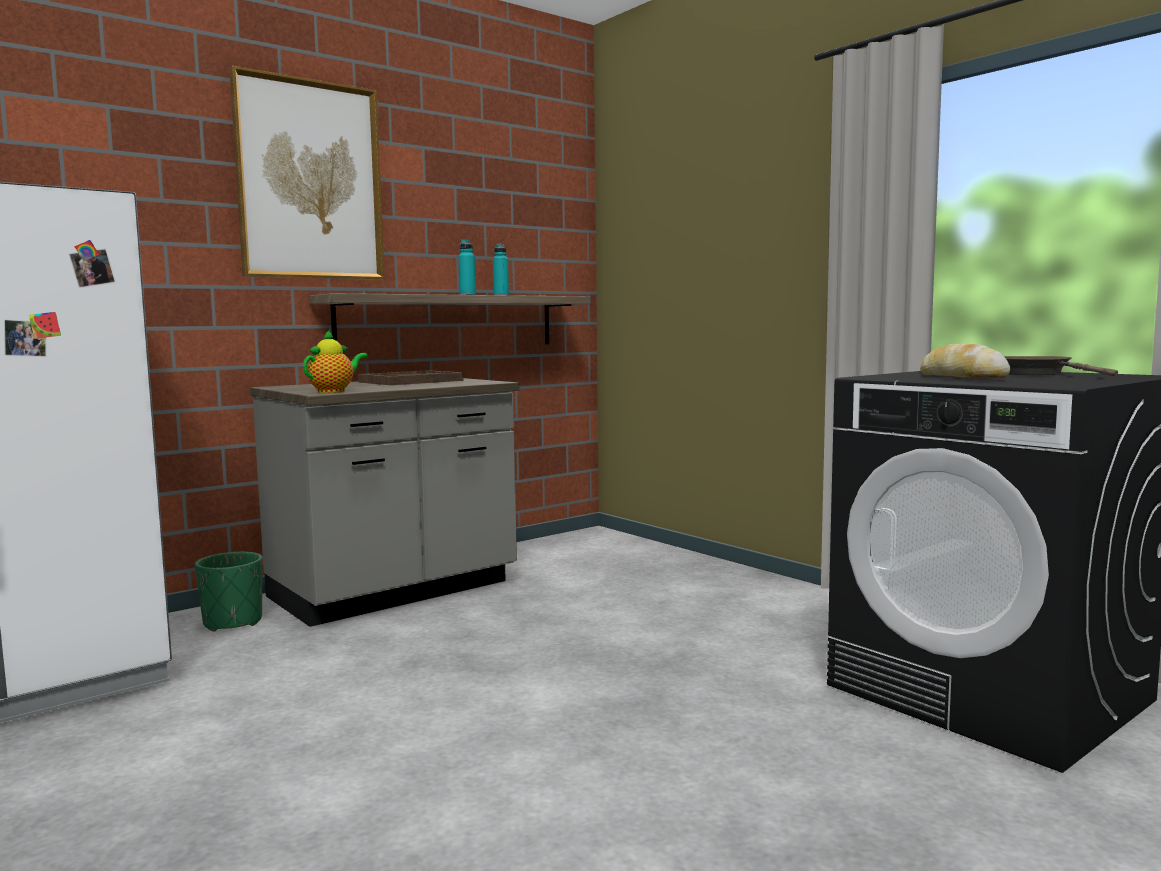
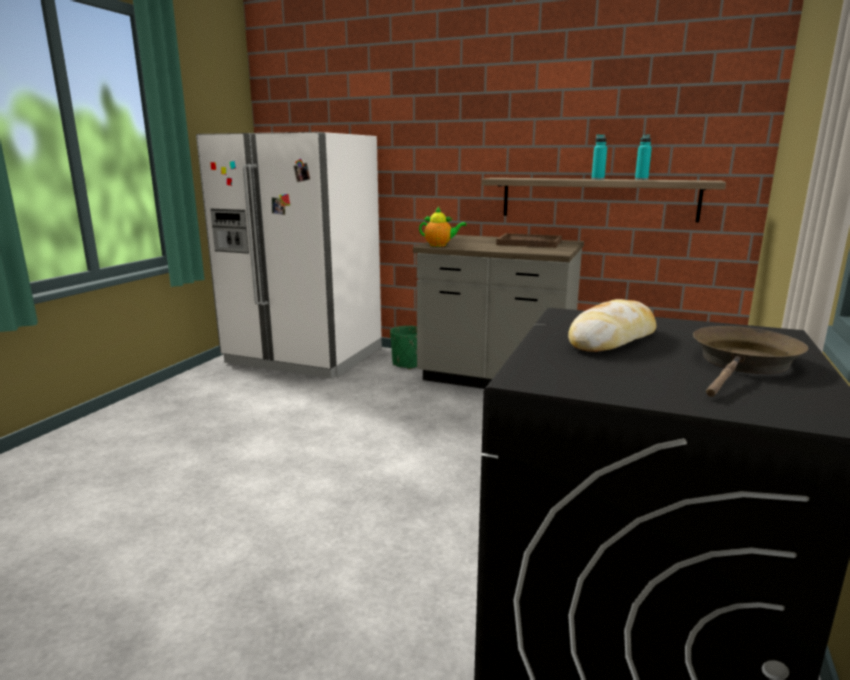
camera: 60 degrees right, 10 degrees up
picture [230,66,385,280] -> none

